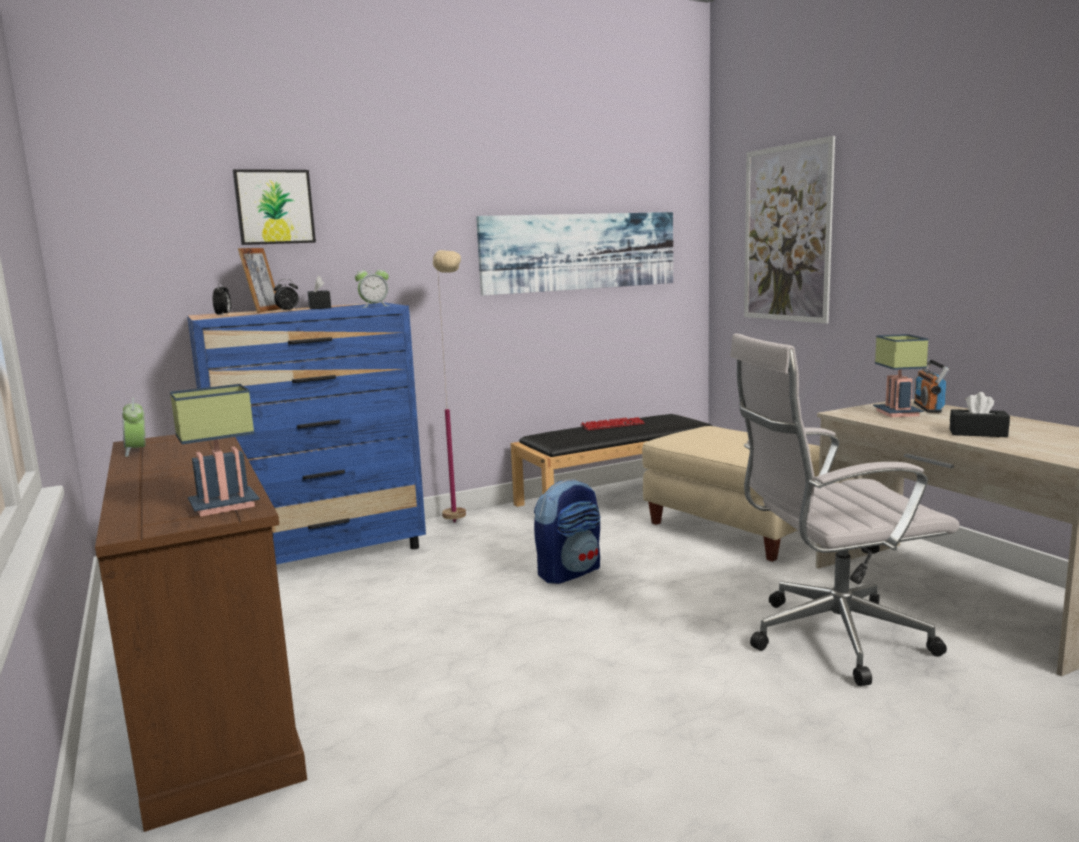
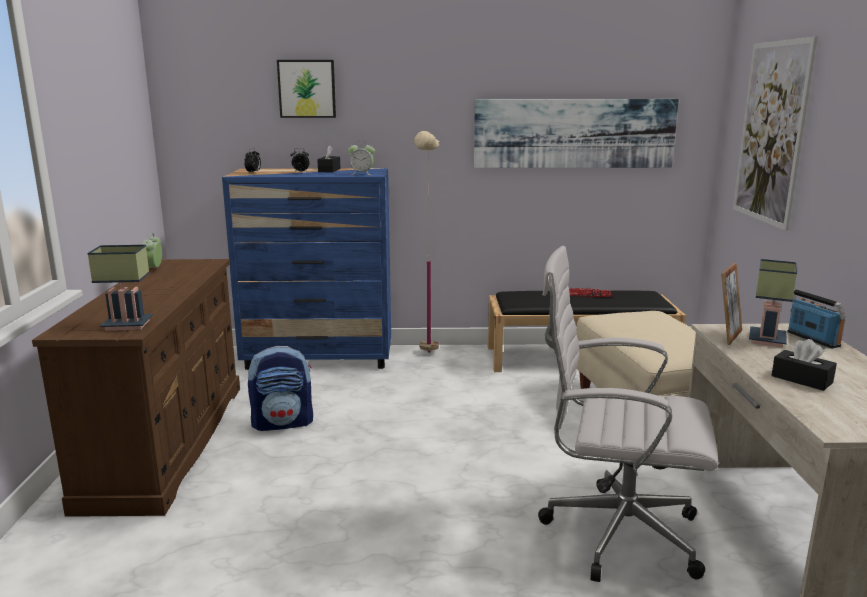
camera: 25 degrees right, 5 degrees up
picture frame [238,248,281,313] -> picture frame moved to [721,263,742,345]
backpack [534,479,600,584] -> backpack moved to [248,346,313,431]
radio [914,359,949,413] -> radio turned 120 degrees clockwise [787,289,846,348]

